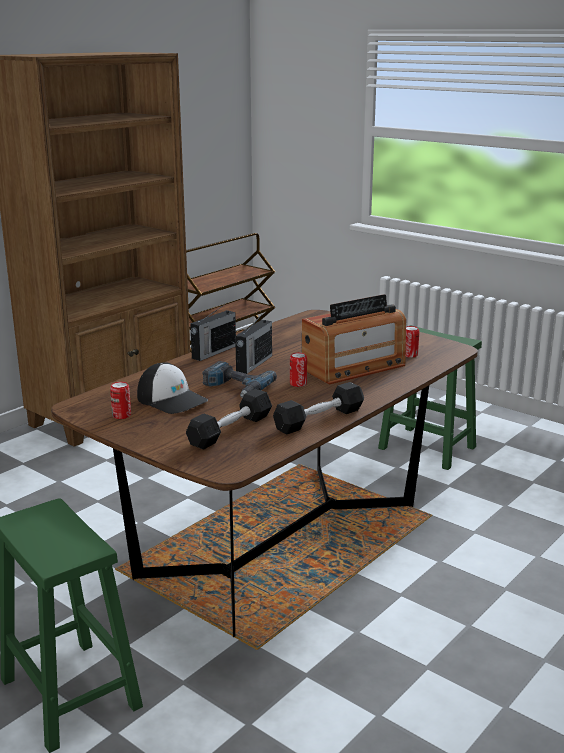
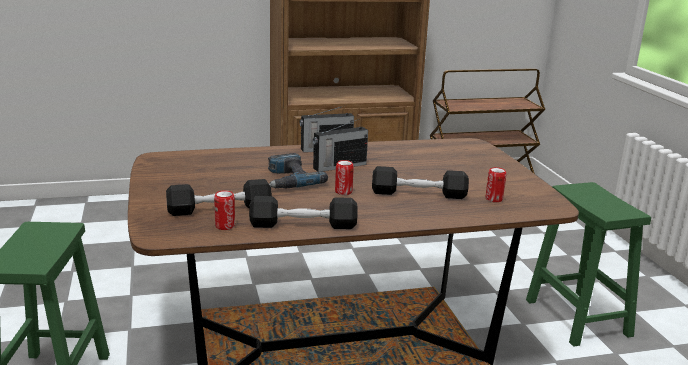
camera: 35 degrees right, 0 degrees up
can [110,382,131,419] -> can moved to [214,190,235,230]
cap [137,362,208,414] -> none
radio [302,294,406,385] -> black dumbbell [372,166,469,199]

